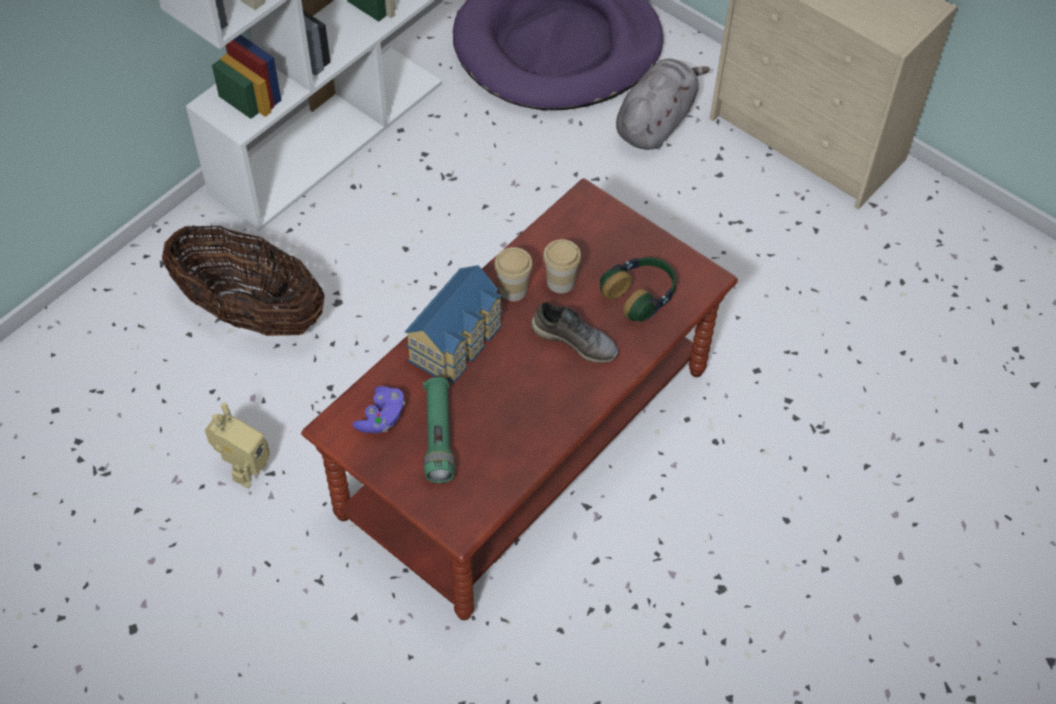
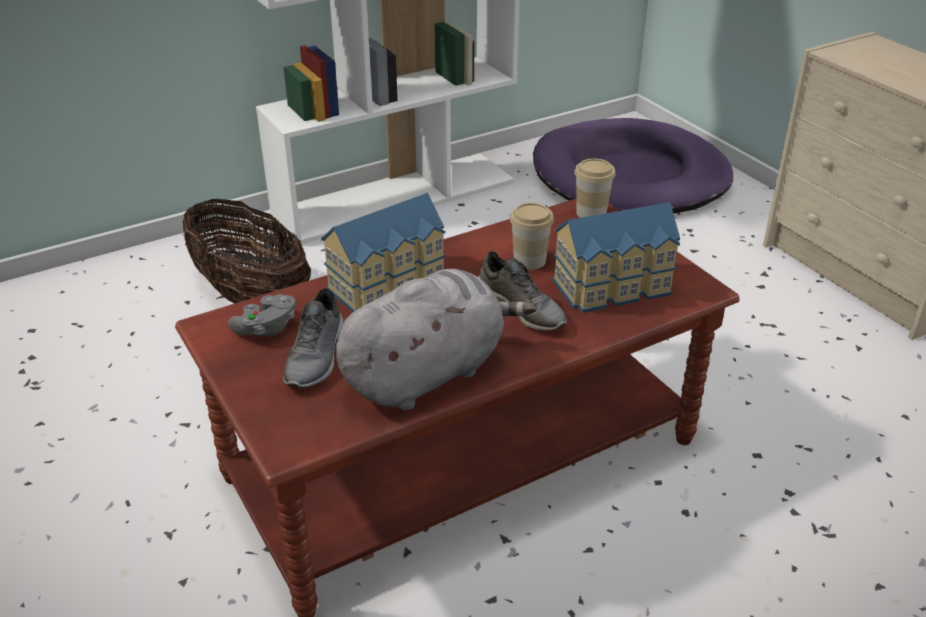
camera: 20 degrees right, 20 degrees down
toy robot [205,403,270,488] -> none
purple game controller [352,386,405,433] -> grey game controller [228,294,296,336]
green flashlight [423,377,455,483] -> grey shoe [283,288,344,388]
cup [494,247,533,301] -> cup moved to [574,158,615,218]
headphones [600,257,676,322] -> toy house [553,202,680,313]
grey plush toy [616,59,710,150] -> grey plush toy moved to [336,269,536,411]

